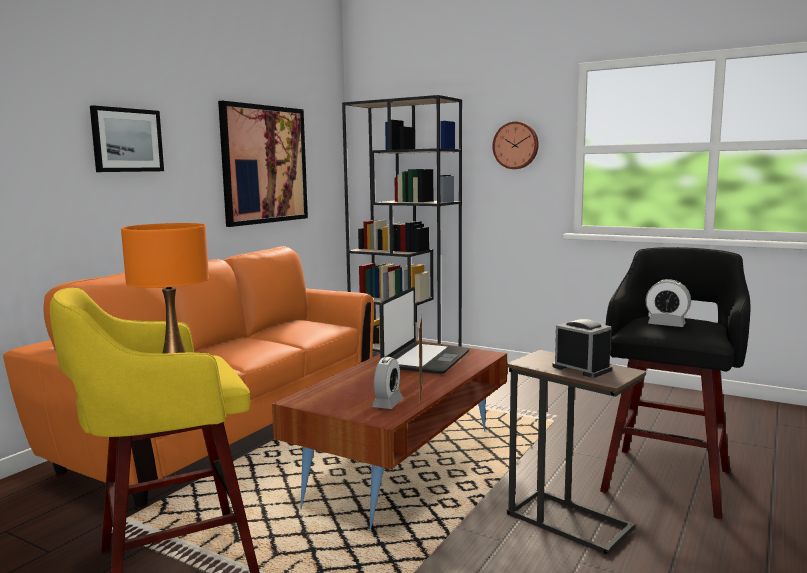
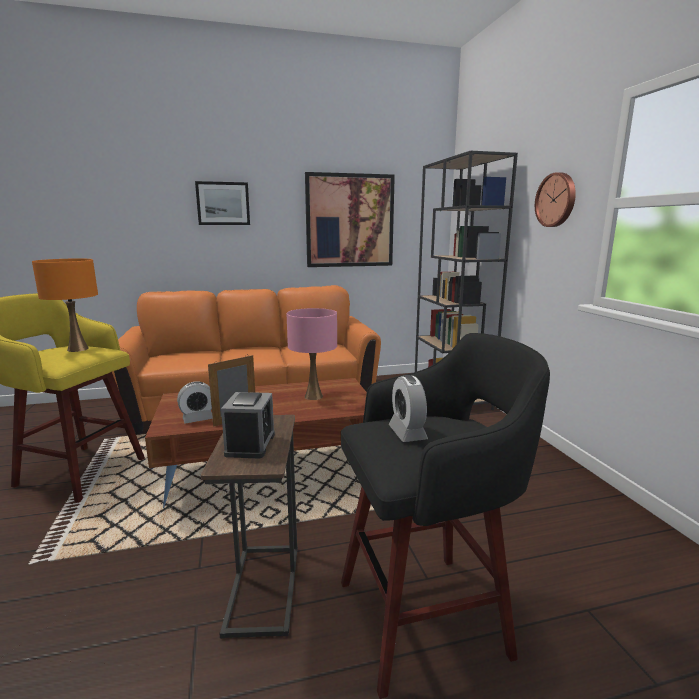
camera: 45 degrees right, 5 degrees up
laptop [379,287,470,374] -> pink table lamp [287,308,337,400]

